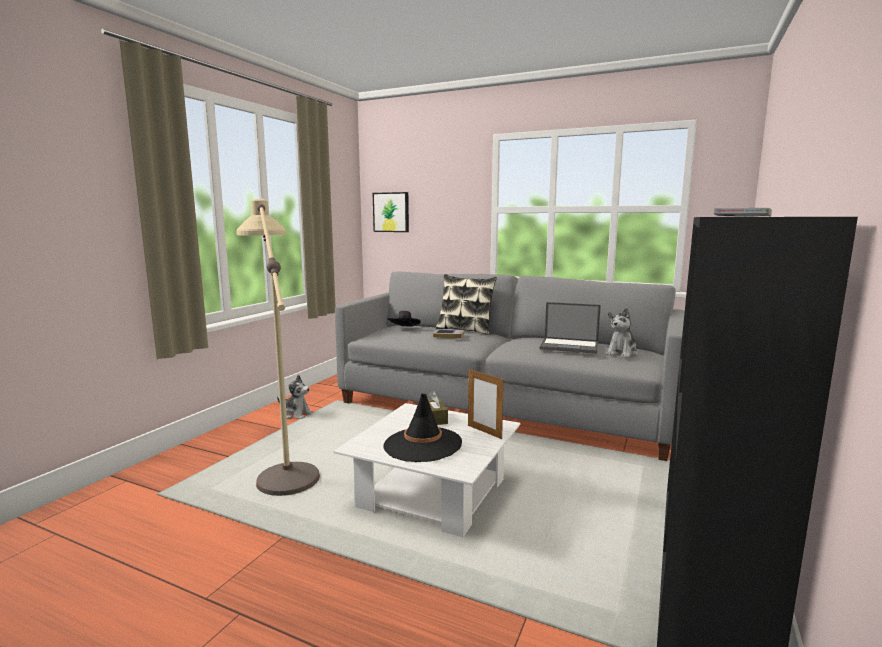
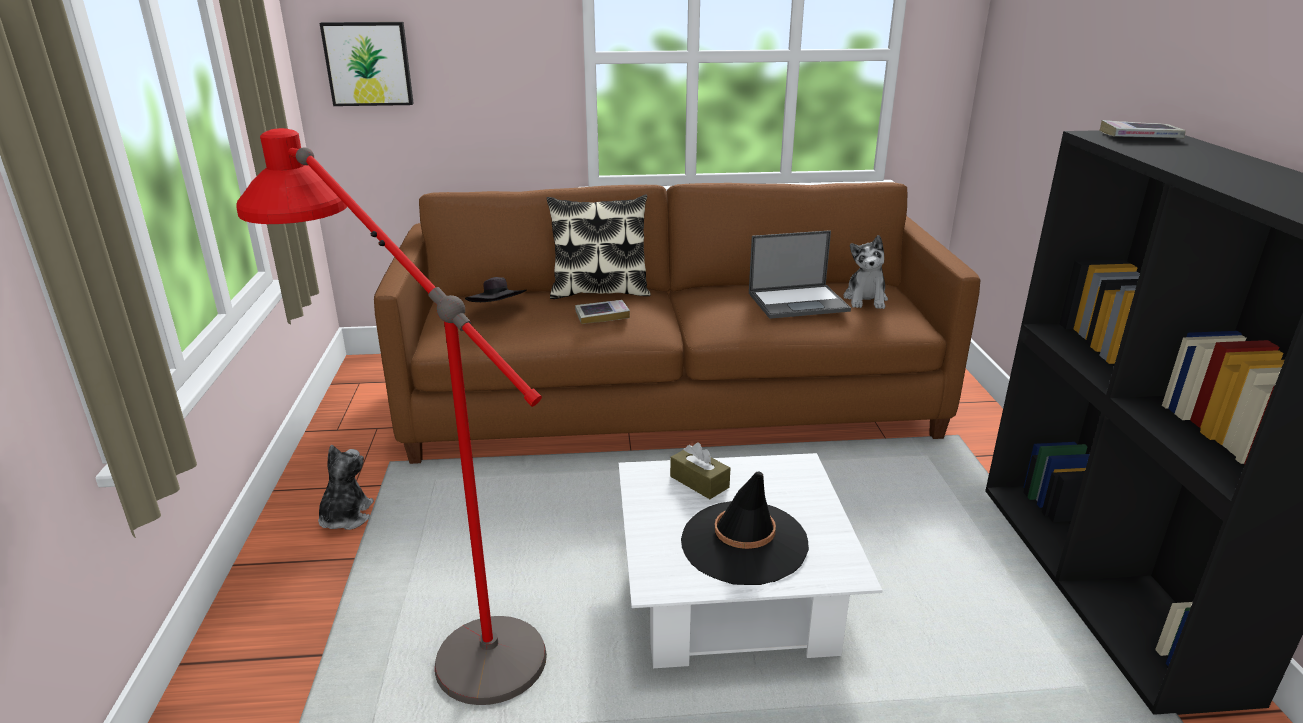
camera: 30 degrees left, 15 degrees up
beige floor lamp [236,199,320,496] -> red floor lamp [236,128,547,705]
plush toy [277,375,313,419] -> plush toy turned 75 degrees counterclockwise [318,445,374,530]
grey sofa [335,272,685,461] -> brown sofa [374,182,980,464]
picture frame [468,368,504,439] -> none

